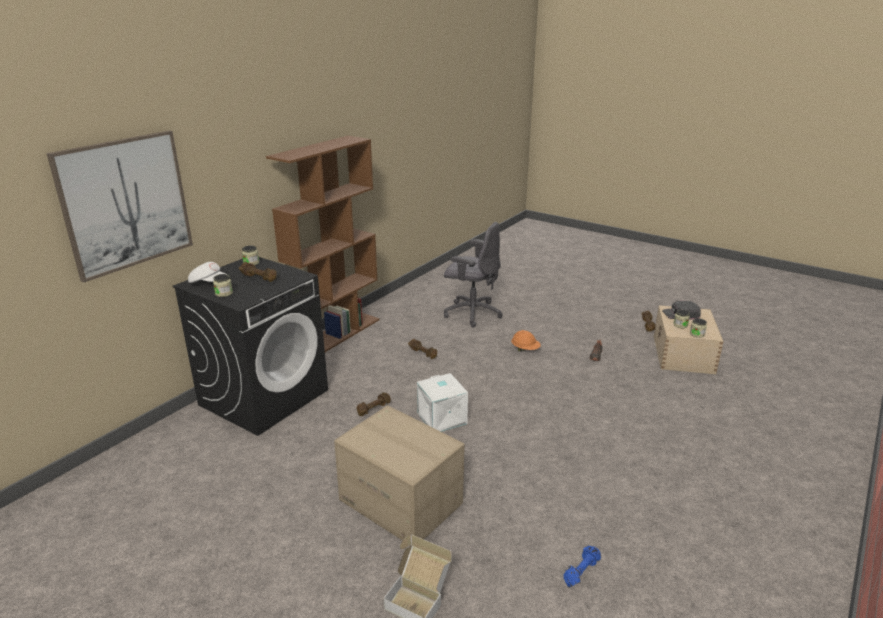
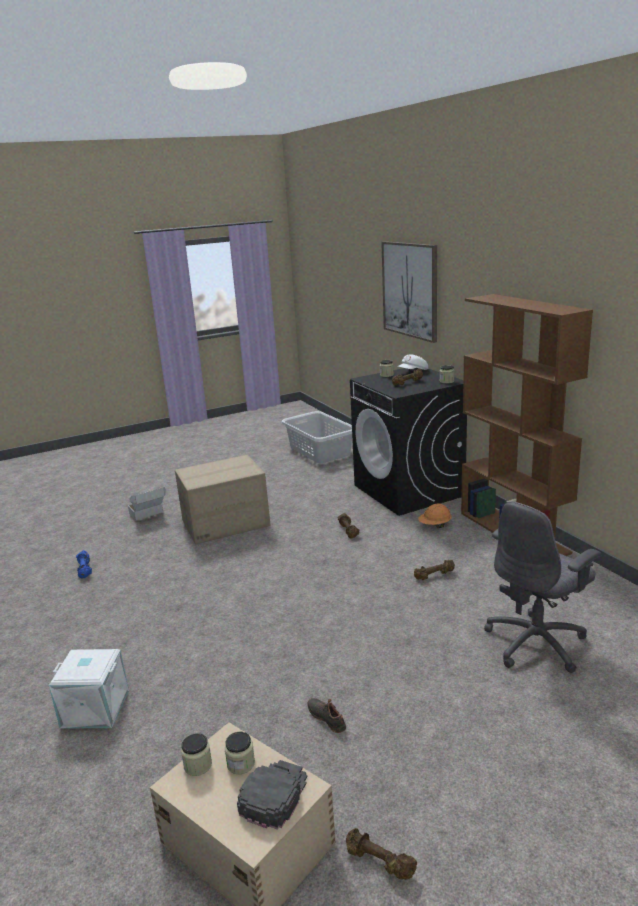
camera: 120 degrees right, 5 degrees down
white storage box [417,373,468,432] -> white storage box moved to [49,649,129,728]
orange hard hat [511,330,541,352] -> orange hard hat moved to [418,504,452,528]
none -> grey laundry basket [281,411,352,463]

